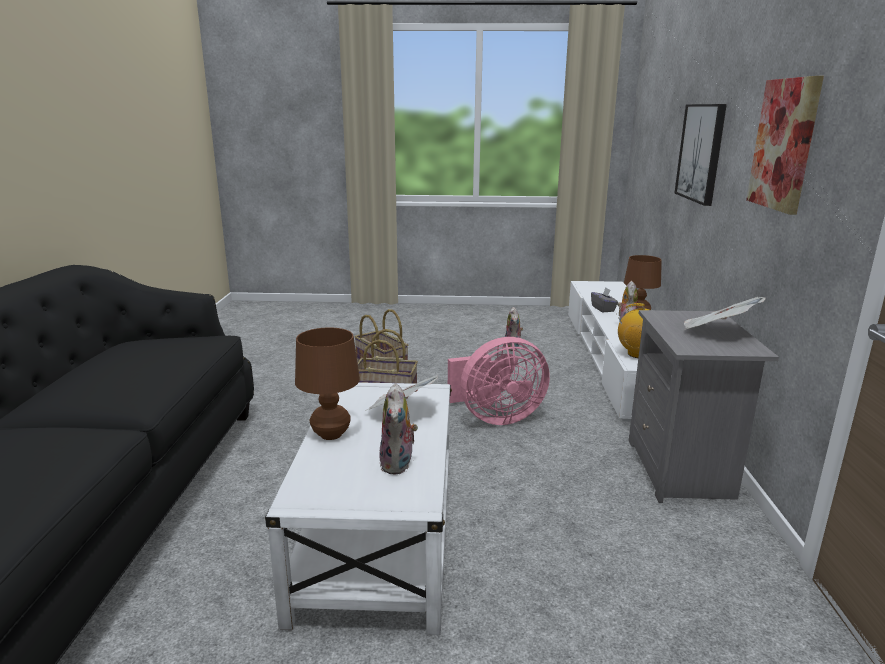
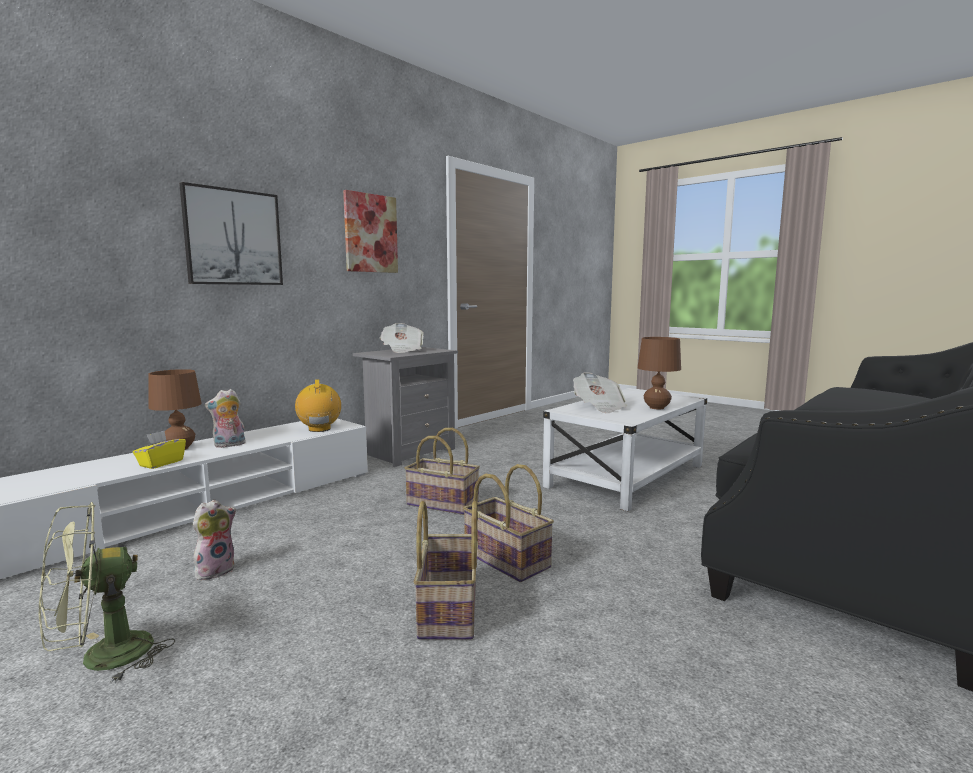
camera: 140 degrees left, 10 degrees down
plush toy [379,383,418,475] -> none
pink fan [448,337,550,425] -> basket [404,428,480,515]
grey tissue box [591,288,618,312] -> yellow tissue box [133,431,186,469]
none -> green fan [39,502,175,683]

